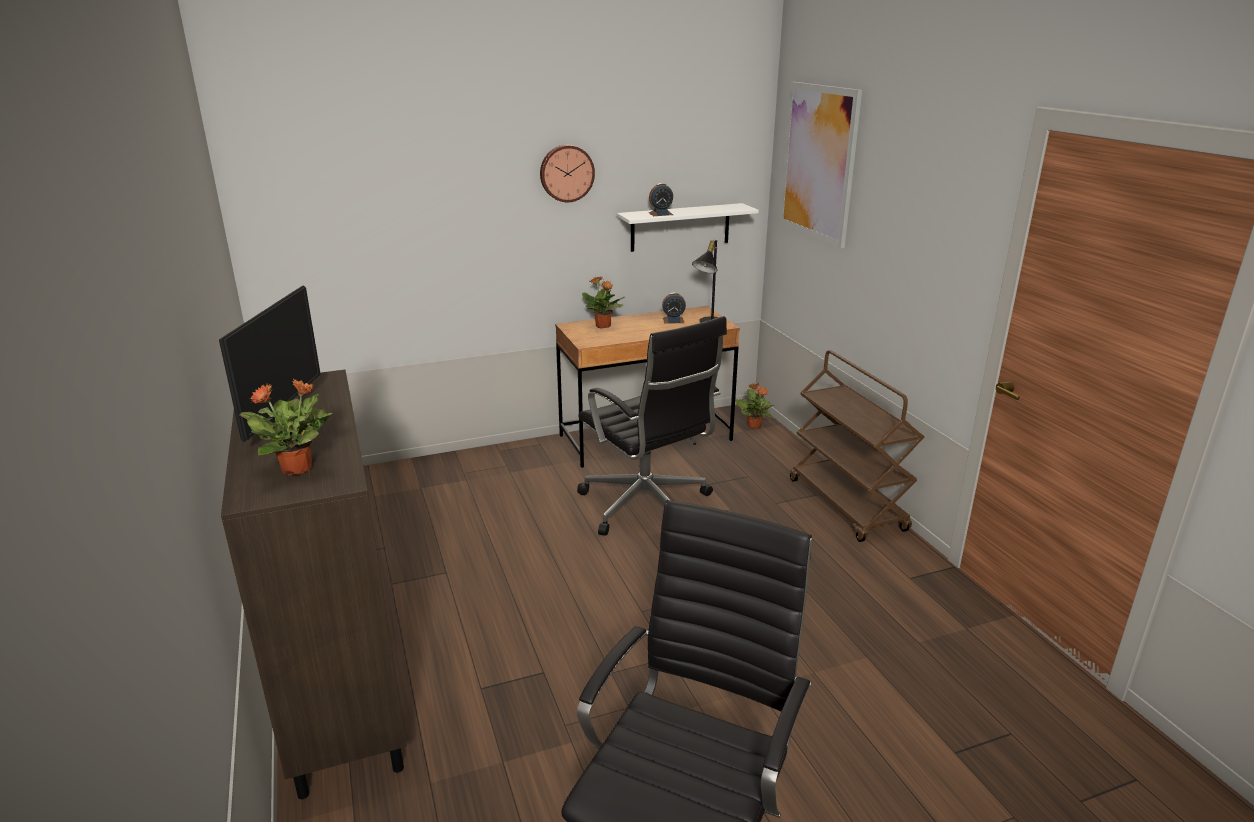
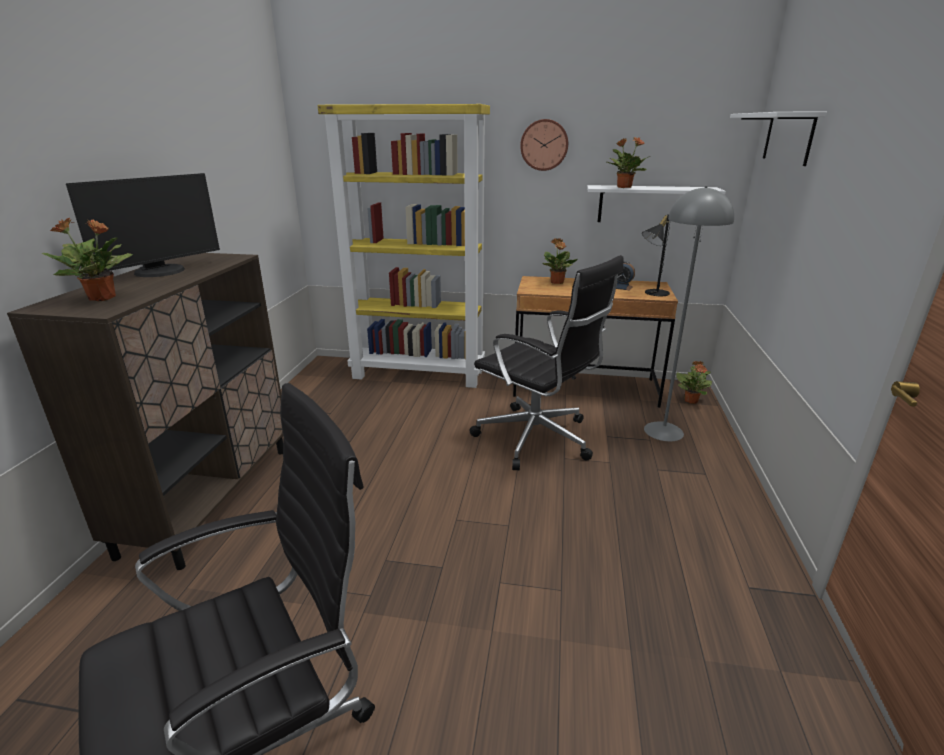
camera: 30 degrees right, 0 degrees up
black office chair [577,316,727,536] -> black office chair turned 45 degrees counterclockwise [469,255,624,470]
alarm clock [649,183,673,216] -> potted plant [607,137,650,188]
picture [780,82,862,248] -> white shelf [730,112,827,166]
brown cart [790,350,924,542] -> none
none -> yellow bookcase [318,104,490,388]
none -> grey floor lamp [644,186,734,441]

